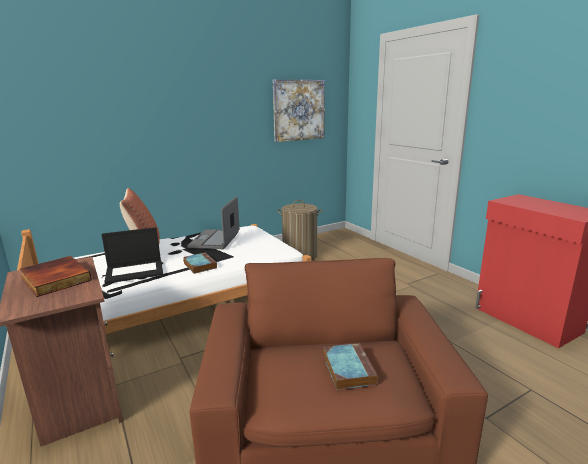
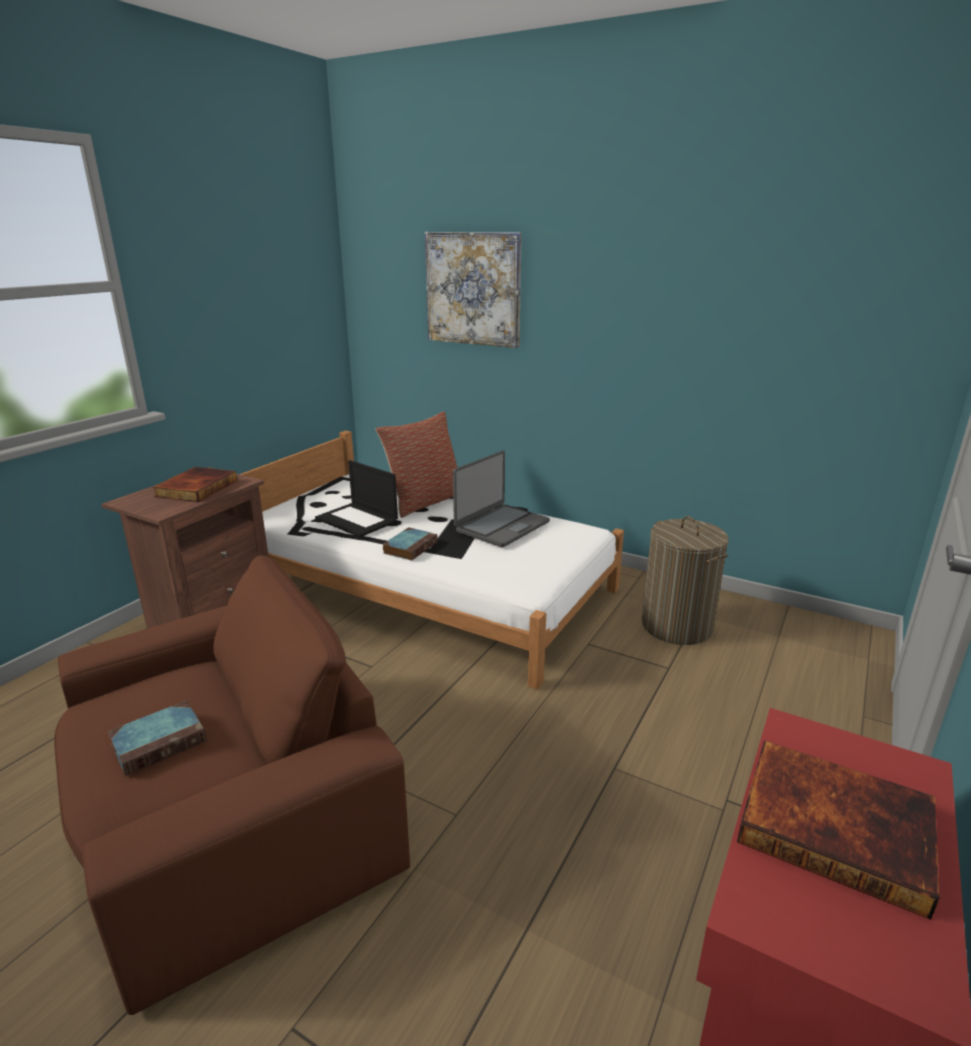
camera: 60 degrees right, 5 degrees up
laptop [187,196,240,249] -> laptop turned 150 degrees clockwise [453,450,550,547]
picture [273,80,325,142] -> picture moved to [425,232,522,348]
none -> book [737,740,940,920]

